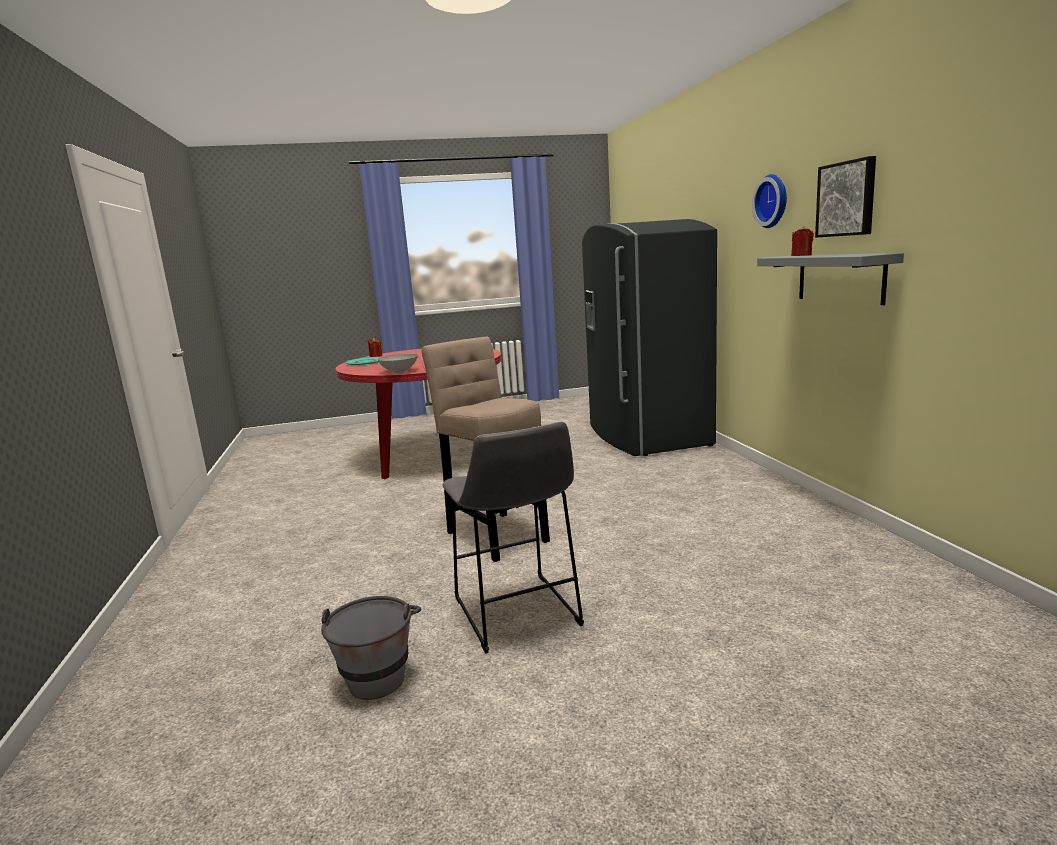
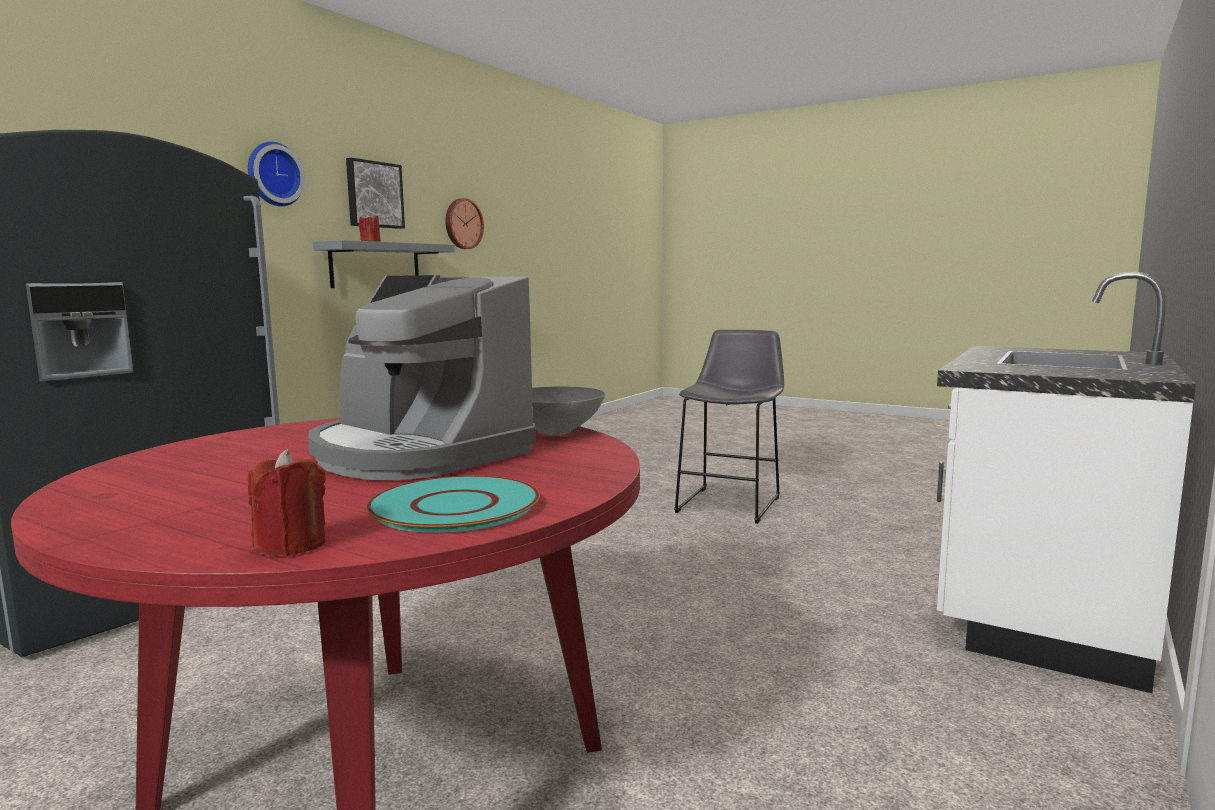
camera: 135 degrees left, 5 degrees down
grey bucket [321,596,421,700] -> none
beige stool [422,336,550,562] -> none
none -> coffee machine [308,275,536,480]
none -> wall clock [446,198,484,249]
none -> white counter [937,272,1196,693]

